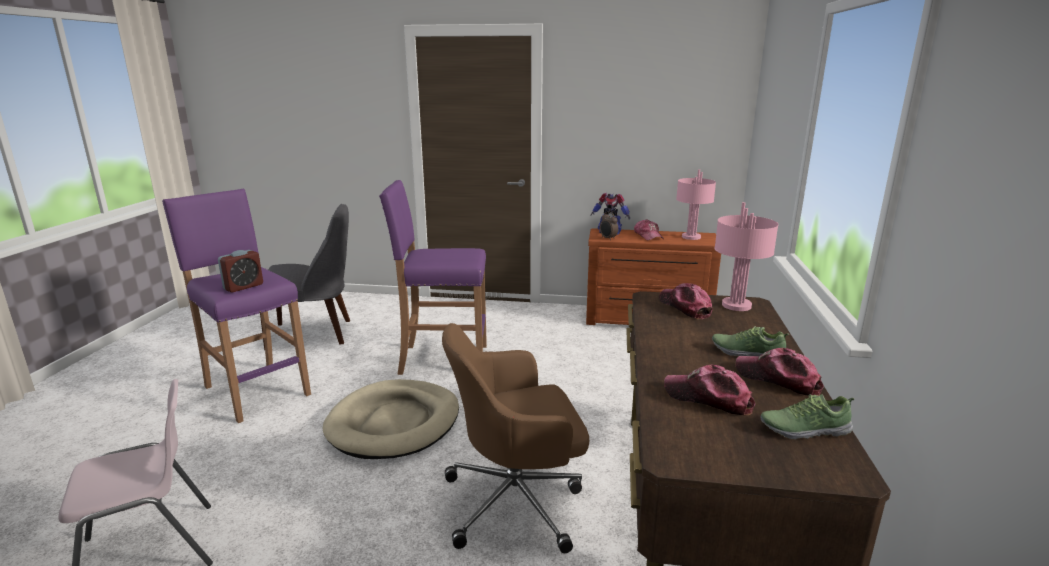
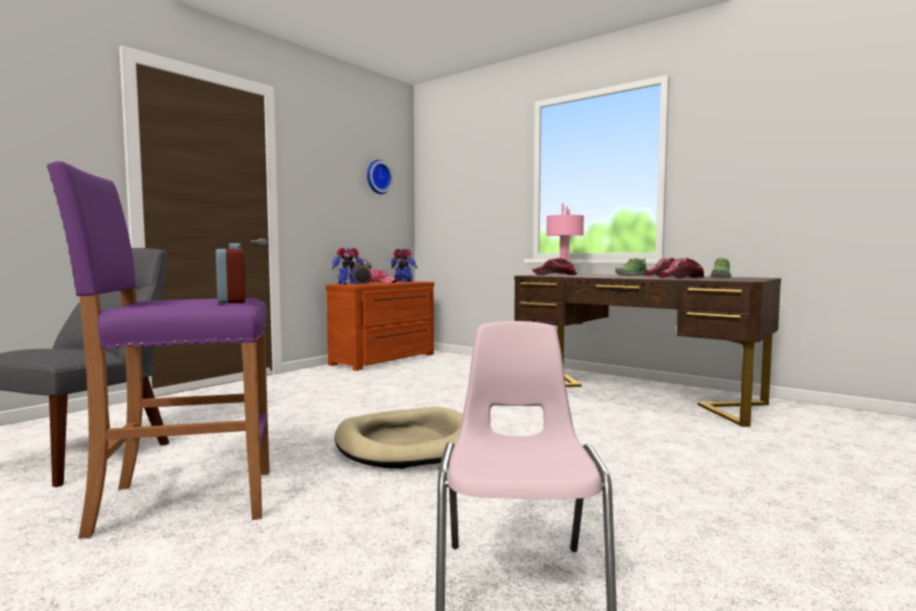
camera: 60 degrees left, 15 degrees down
purple stool [379,180,487,375] -> none
brown office chair [442,323,589,553] -> none
pink table lamp [676,169,716,240] -> toy robot [391,249,418,282]
none -> wall clock [367,160,393,194]

